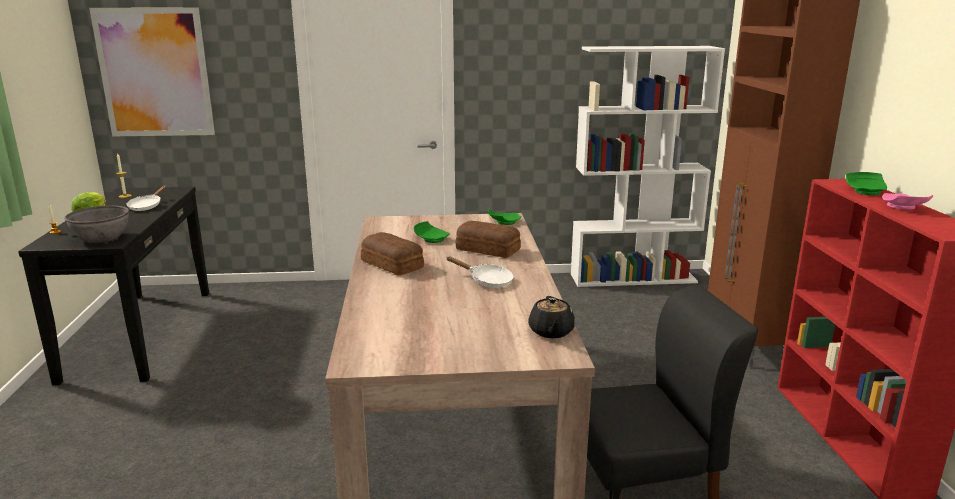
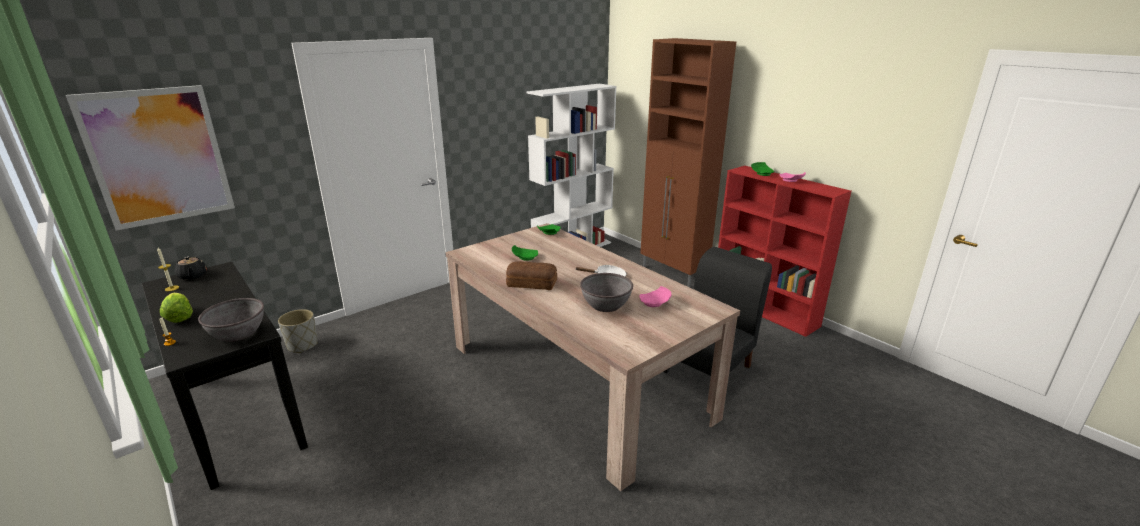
camera: 35 degrees left, 5 degrees up
white frying pan [126,186,166,211] -> none
bread [456,221,521,258] -> none
black teapot [528,296,575,338] -> black teapot moved to [175,256,207,280]
none -> grey planter [278,309,318,353]
none -> grey bowl [580,273,633,312]
none -> pink plate [640,286,671,307]

